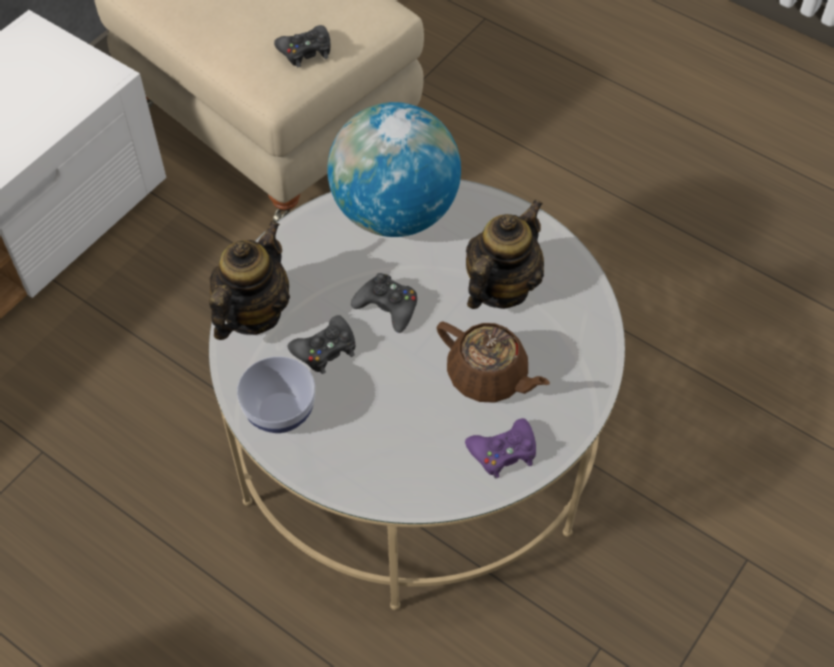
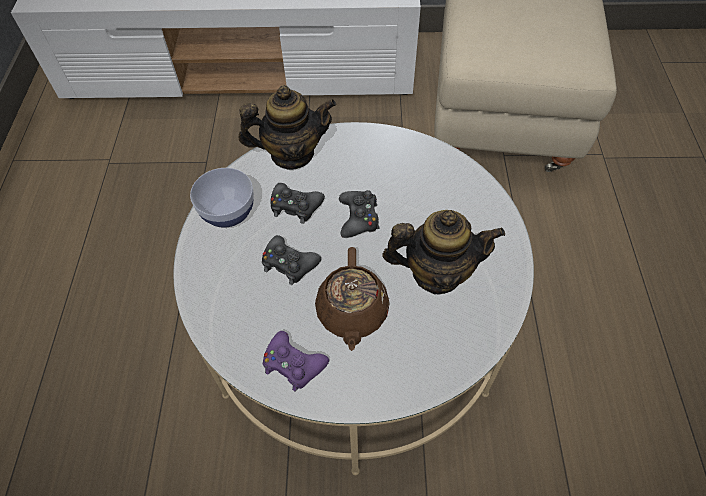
camera: 55 degrees right, 0 degrees up
black game controller [274,25,330,67] -> black game controller moved to [262,235,321,285]
globe [328,102,461,237] -> none

